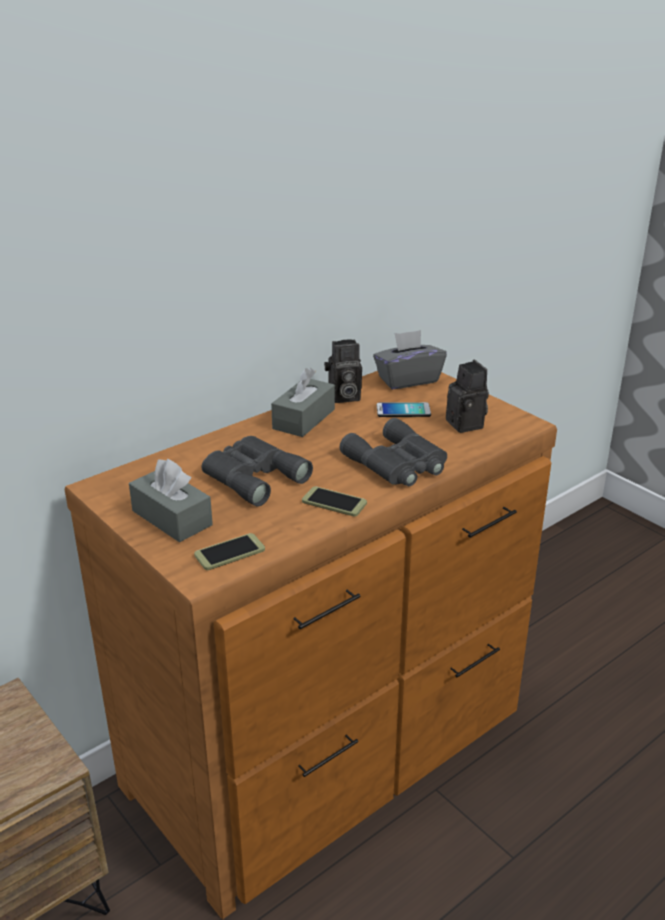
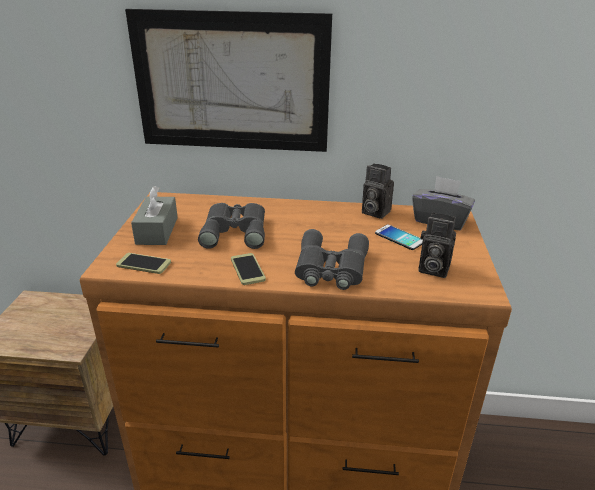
camera: 45 degrees right, 0 degrees up
grey tissue box [271,368,335,437] -> none
camera [446,360,489,433] -> camera turned 90 degrees clockwise [418,213,456,278]
none -> picture [125,9,332,152]

